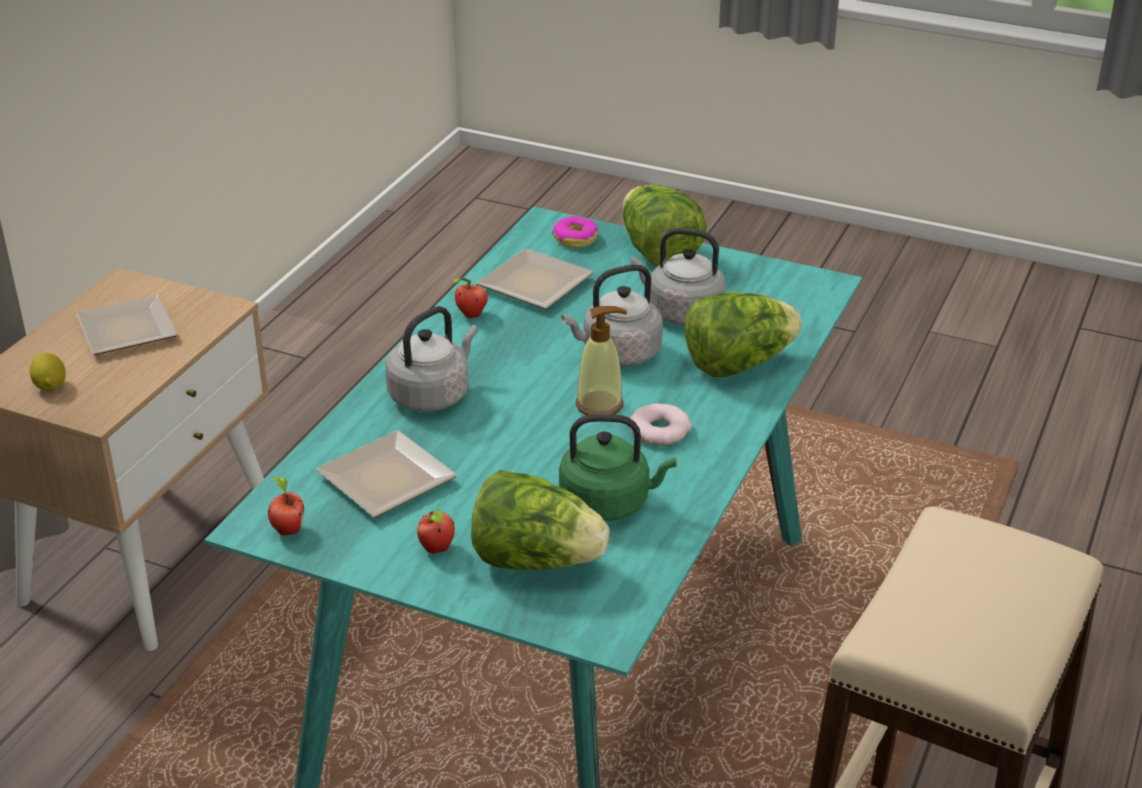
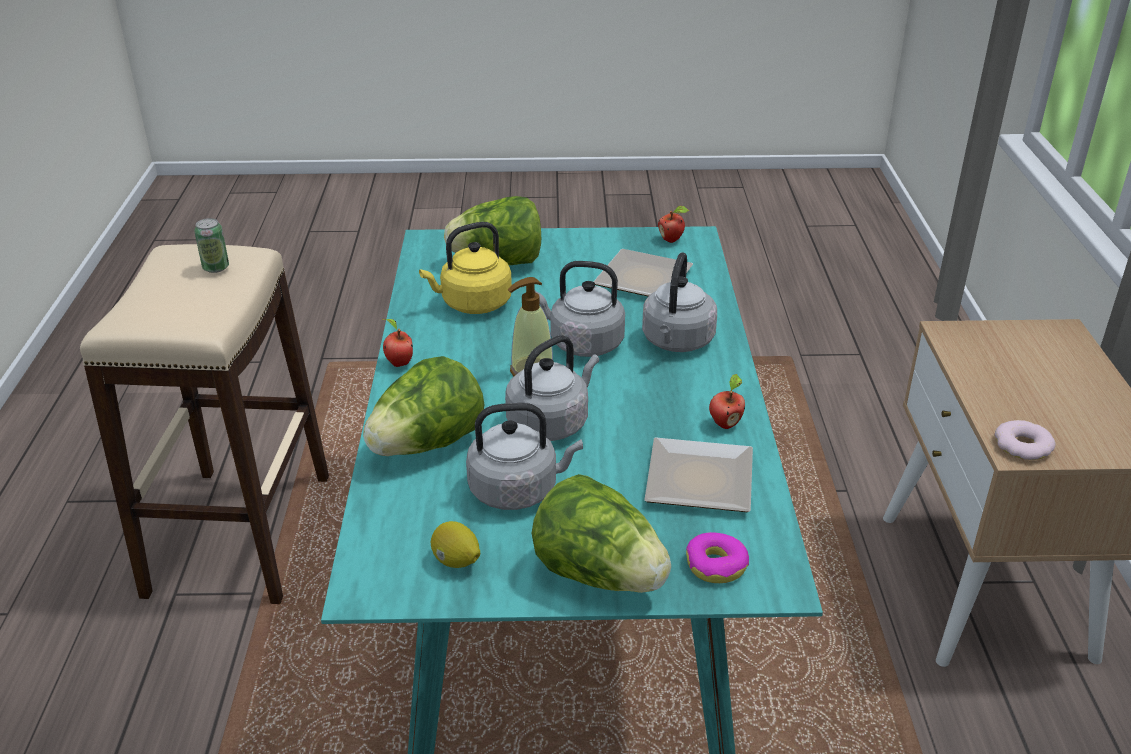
camera: 155 degrees right, 0 degrees up
lemon [30,353,66,391] -> lemon moved to [431,521,480,568]
plate [76,295,178,355] -> none
apple [417,509,455,553] -> apple moved to [383,319,413,367]
green kettle [559,414,677,521] -> yellow kettle [419,222,512,314]
donut [630,403,692,445] -> donut moved to [995,420,1055,460]
none -> can [194,218,229,273]
none -> grey kettle [535,261,625,357]

